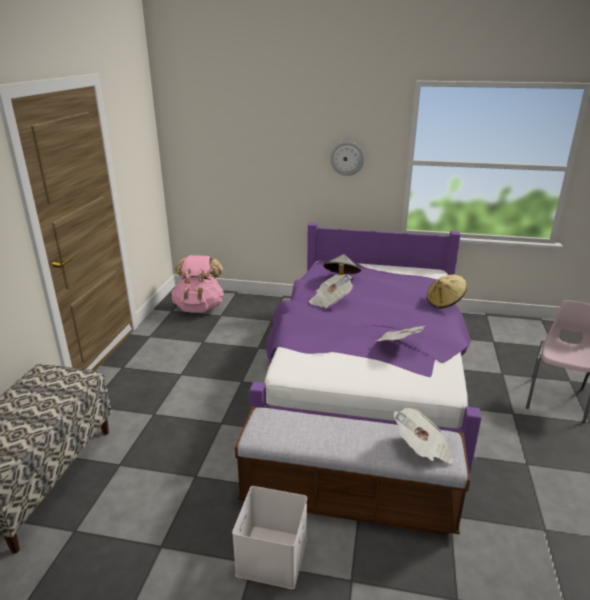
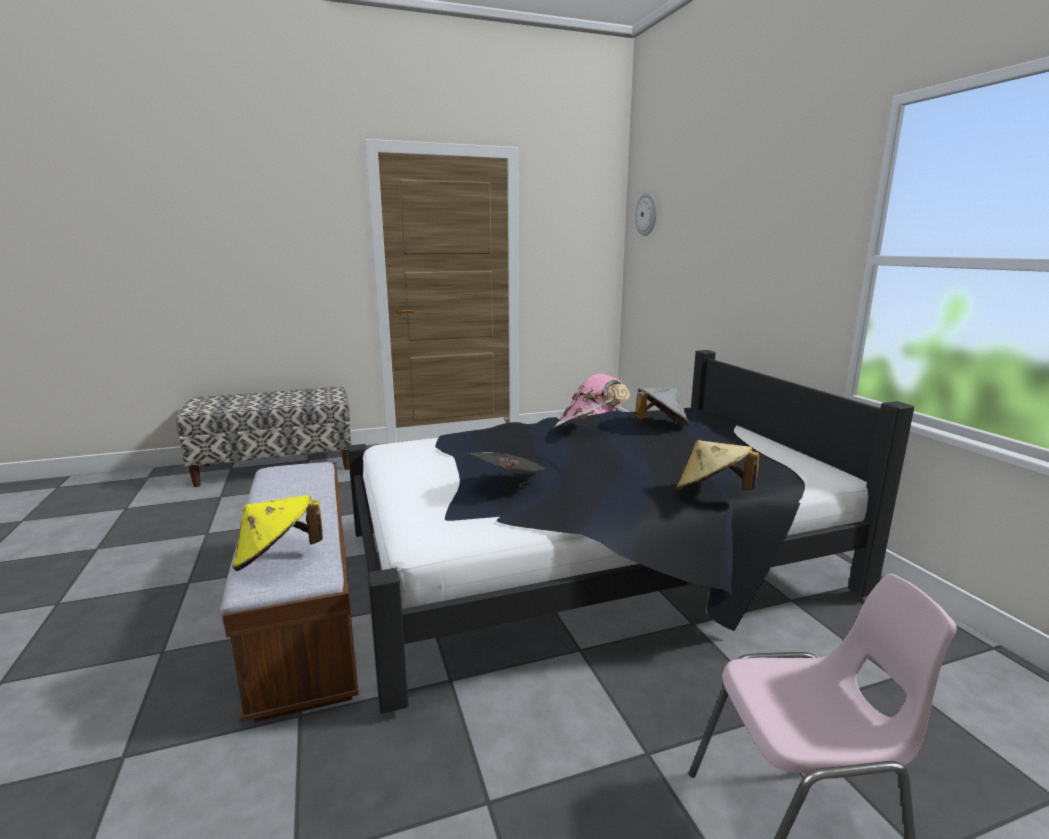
camera: 60 degrees right, 10 degrees down
white storage box [232,486,307,589] -> none
purple bed [249,222,482,475] -> black bed [348,350,914,714]
wall clock [330,141,364,176] -> wall clock moved to [635,193,657,236]
newspaper [394,408,453,464] -> yellow hat [232,495,323,571]

